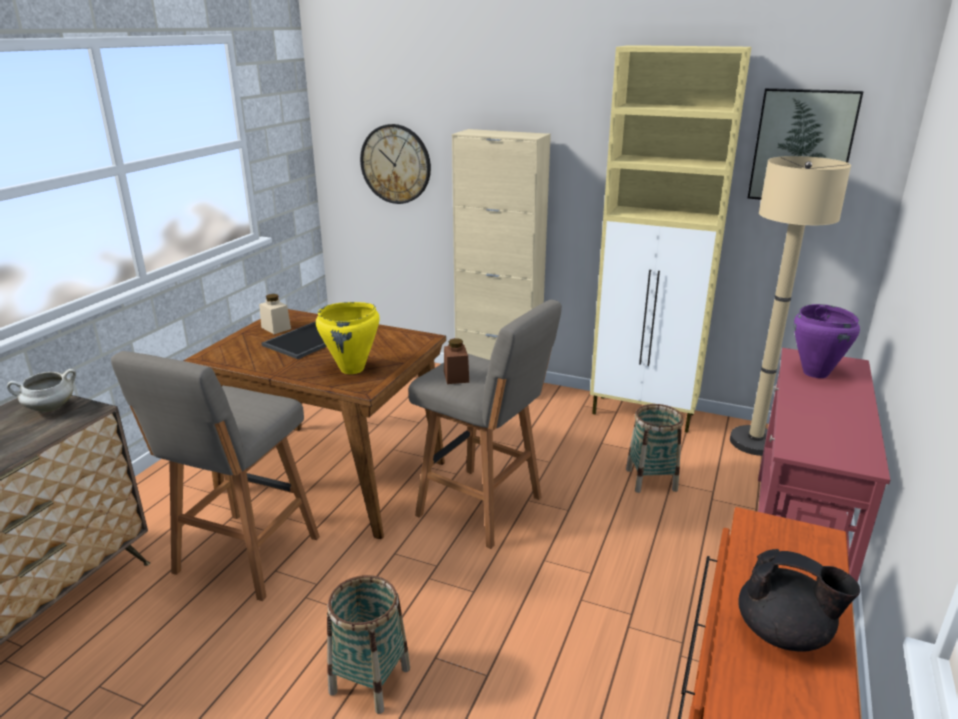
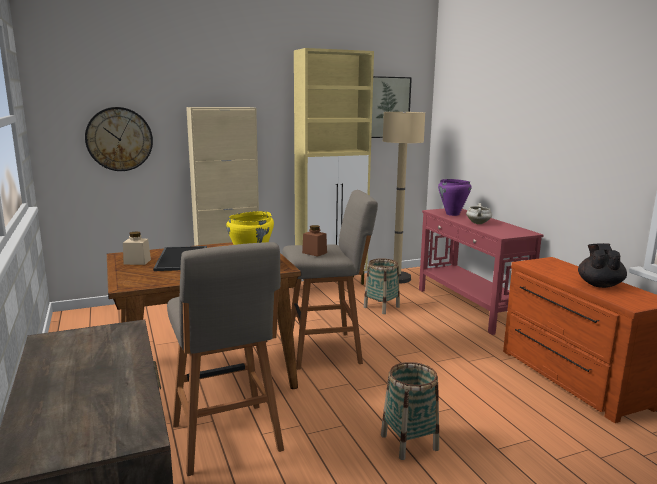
camera: 45 degrees left, 10 degrees down
white cooking pot [7,369,76,412] -> white cooking pot moved to [466,203,492,224]
black teapot [738,549,860,652] -> black teapot turned 60 degrees counterclockwise [578,243,627,288]

